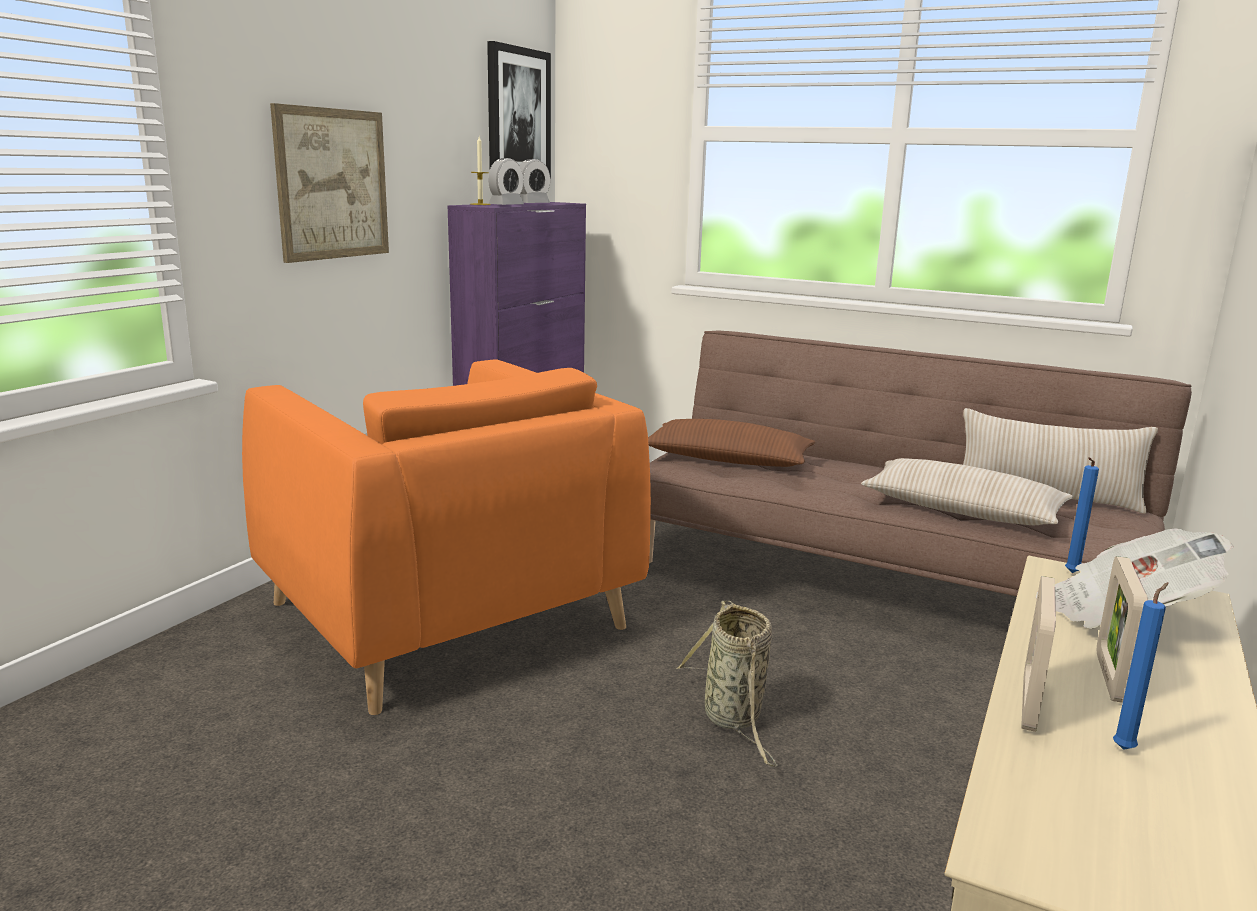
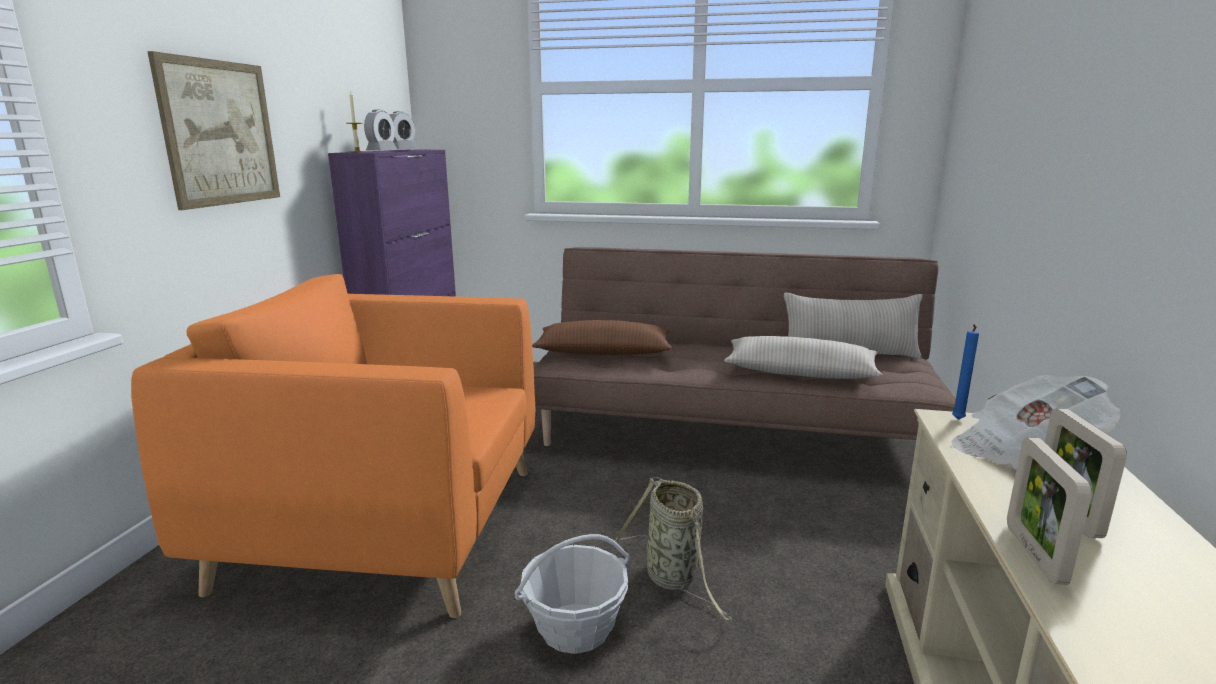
camera: 15 degrees left, 0 degrees up
orange armchair [242,359,651,715] -> orange armchair turned 150 degrees clockwise [131,274,535,618]
picture [487,41,551,179] -> none
blue candle [1113,582,1169,750] -> none
none -> basket [515,534,629,654]

